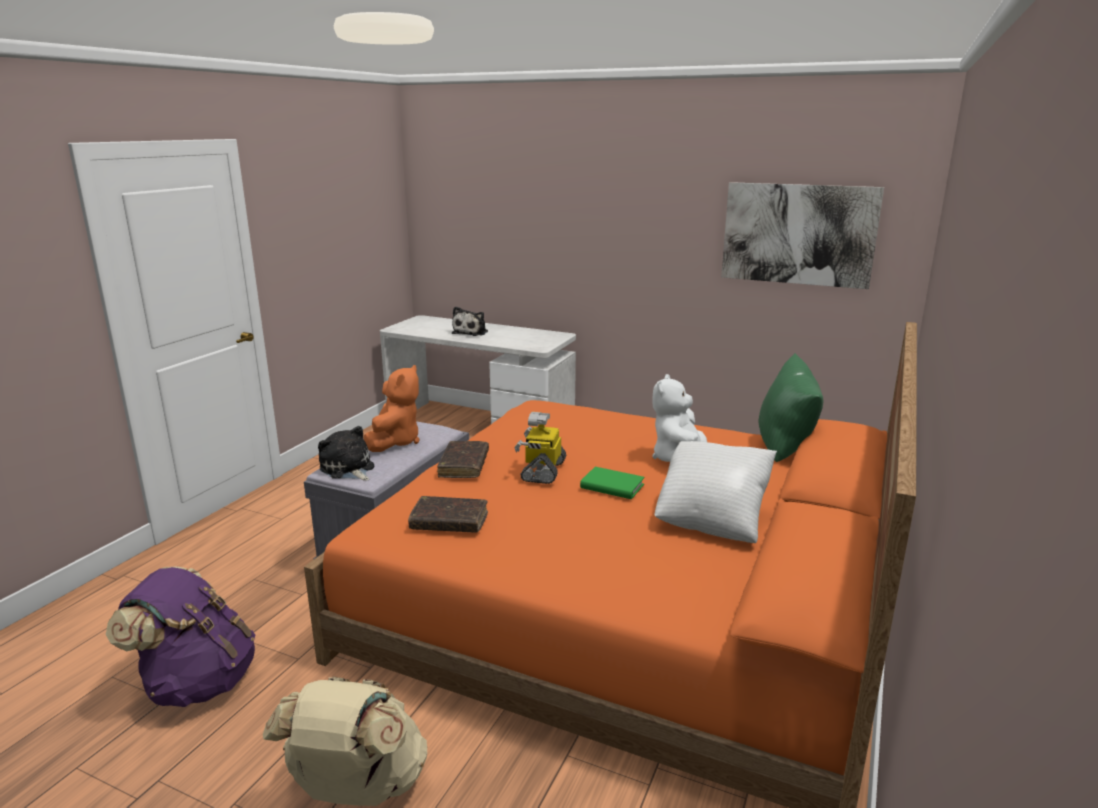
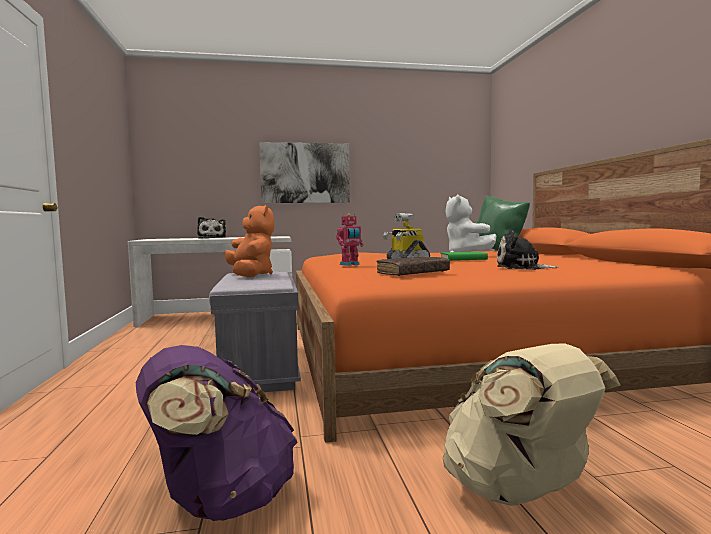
camera: 35 degrees left, 15 degrees down
plush toy [318,426,374,481] -> plush toy moved to [497,230,558,270]
brown book [437,441,489,478] -> toy robot [336,213,363,266]
white pillow [654,441,777,543] -> none
picture [721,182,884,289] -> picture moved to [259,142,350,203]

